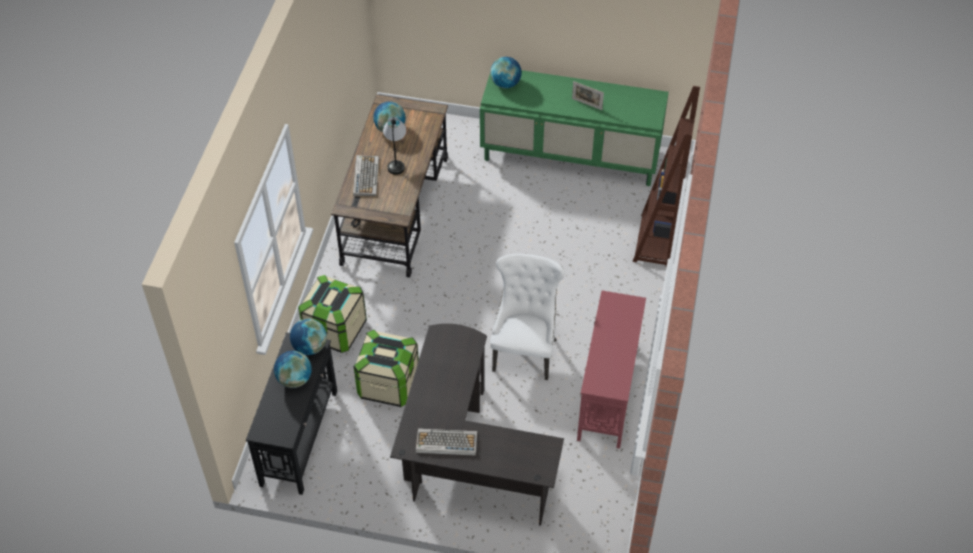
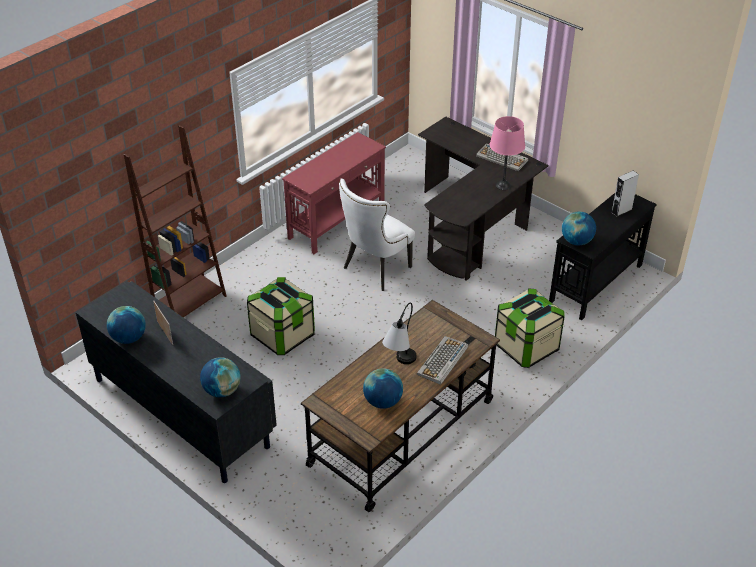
camera: 150 degrees left, 10 degrees down
globe [274,351,312,388] -> globe moved to [107,306,146,344]
storage box [354,330,419,407] -> storage box moved to [247,277,315,355]
green cabinet [480,70,669,186] -> black cabinet [76,281,277,483]
none -> pink table lamp [490,116,525,190]
none -> grey speaker [611,171,639,217]

